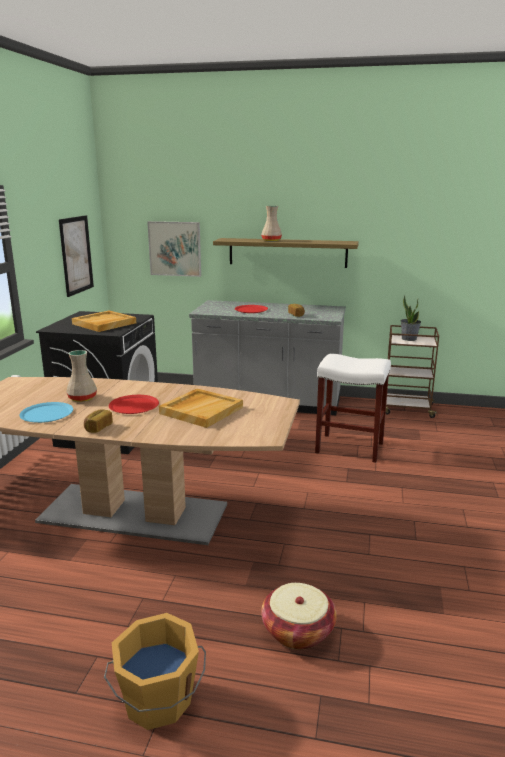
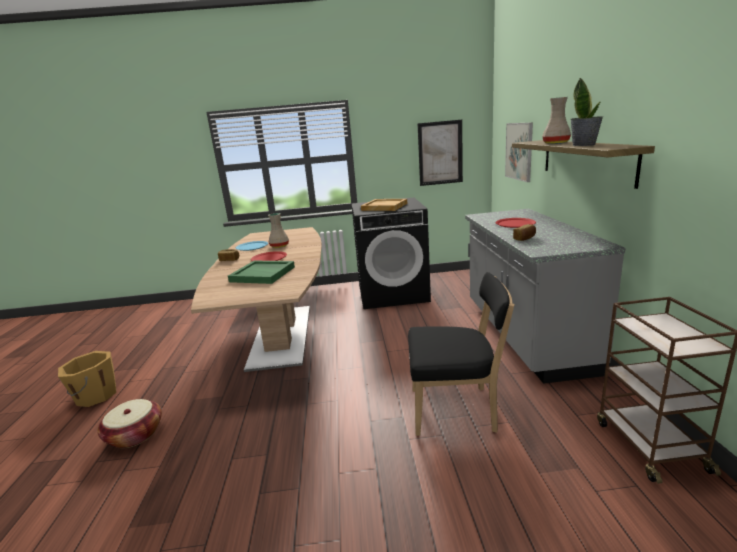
camera: 75 degrees right, 0 degrees up
beige tray [159,388,243,428] -> green tray [228,261,295,284]
white stool [315,353,391,463] -> black chair [408,272,515,436]
potted plant [401,295,421,341] -> potted plant moved to [570,77,603,146]

